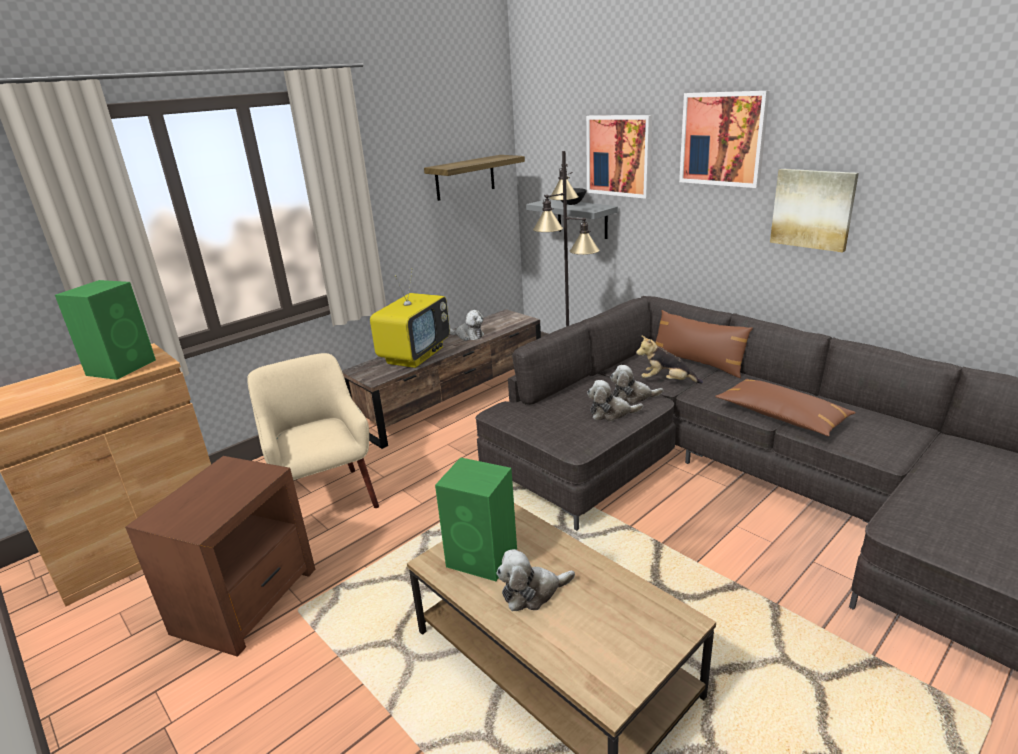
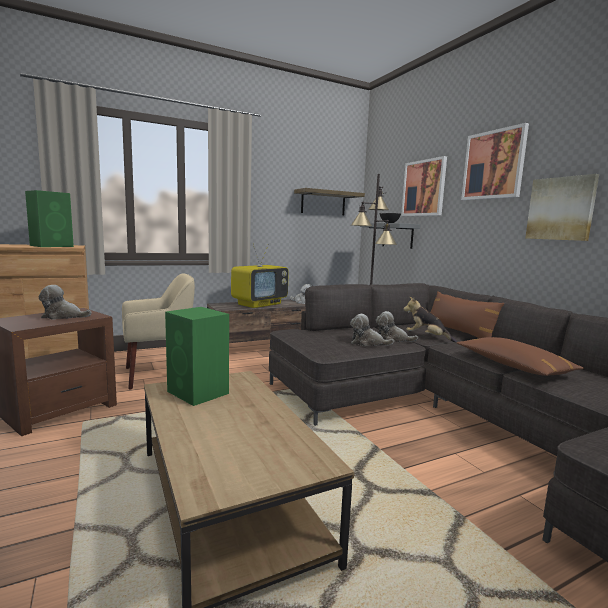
camera: 15 degrees right, 15 degrees down
beige armchair [247,353,379,508] -> beige armchair turned 75 degrees clockwise [122,273,195,389]
plush toy [496,549,575,611] -> plush toy moved to [39,285,92,319]

